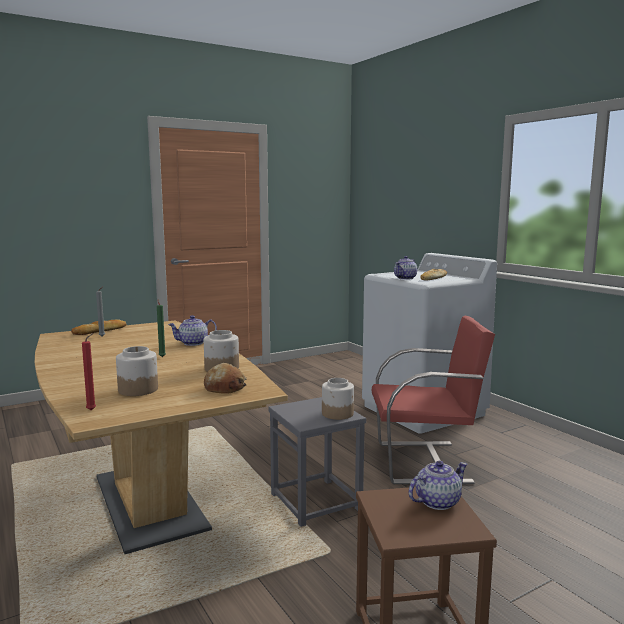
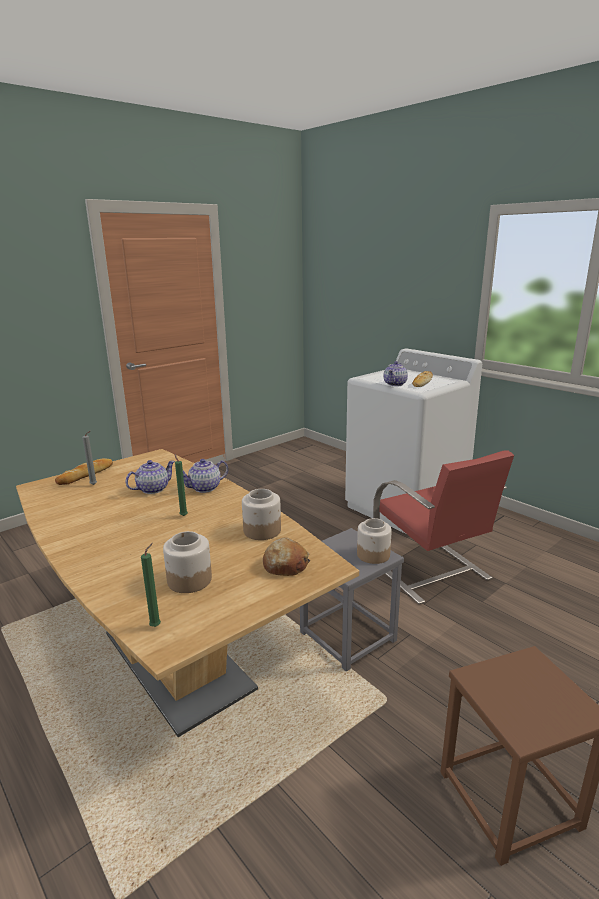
camera: 10 degrees left, 10 degrees up
red candle [82,333,96,411] -> green candle [141,543,161,627]
red chair [372,316,495,484] -> red chair turned 75 degrees clockwise [373,450,514,604]
teapot [408,461,467,510] -> teapot moved to [125,460,175,494]

